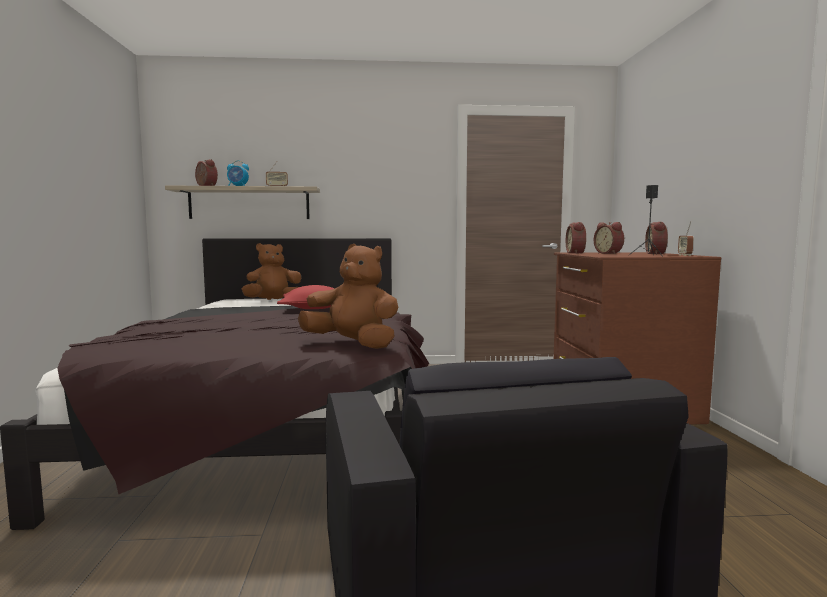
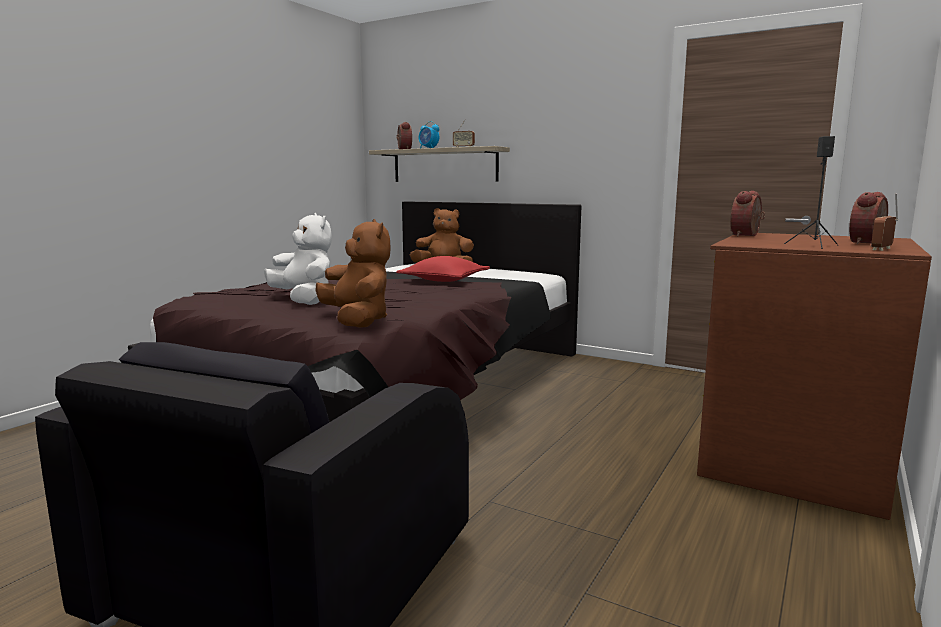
camera: 35 degrees right, 5 degrees up
alarm clock [594,222,624,254] -> none
none -> white plush toy [264,213,332,305]

